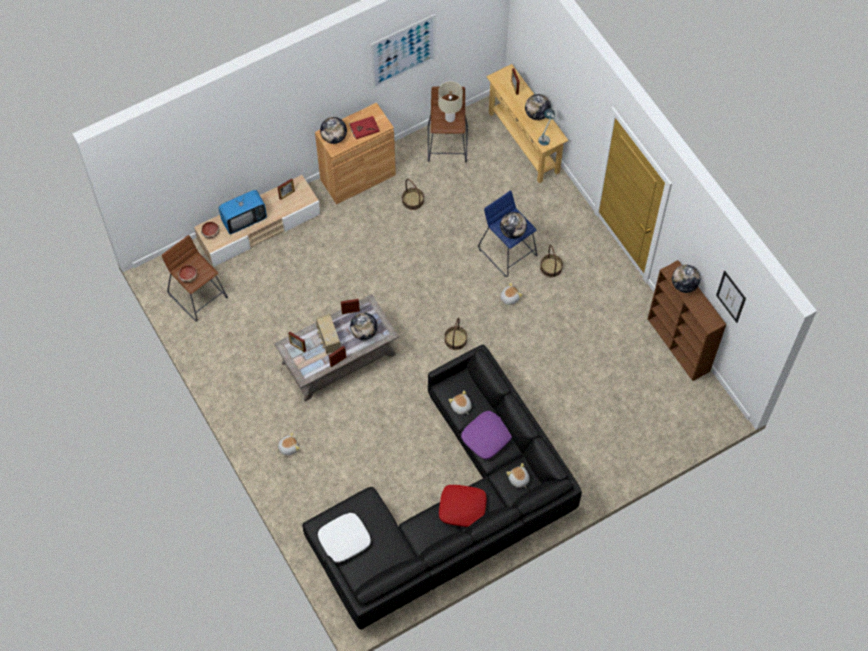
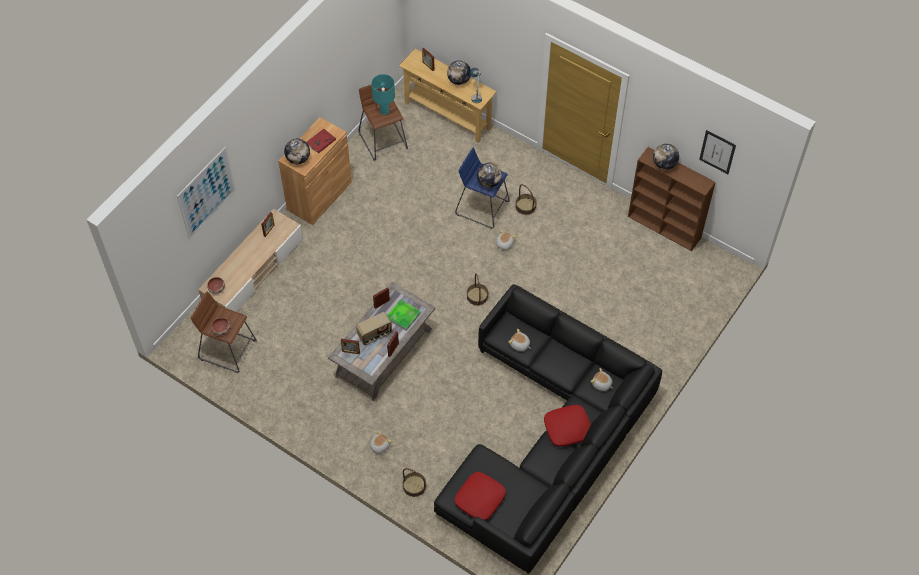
camera: 25 degrees left, 5 degrees down
television [219,190,267,234] -> none
radio [316,314,341,354] -> radio turned 75 degrees counterclockwise [356,312,392,345]
white pillow [318,513,371,563] -> red pillow [455,472,506,520]
globe [350,313,378,340] -> tray [387,299,421,331]
picture [370,14,436,89] -> picture moved to [177,147,236,239]
basket [402,179,424,210] -> basket moved to [403,468,426,497]
beige table lamp [438,81,463,122] -> turquoise table lamp [371,74,395,115]
purple pillow [461,411,512,459] -> none

